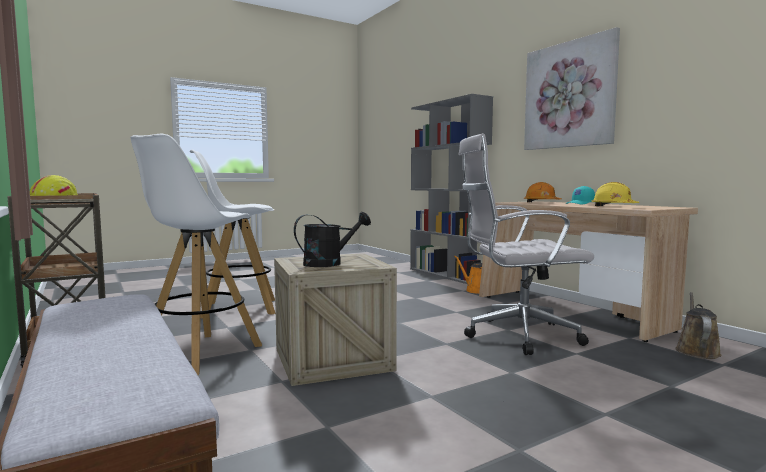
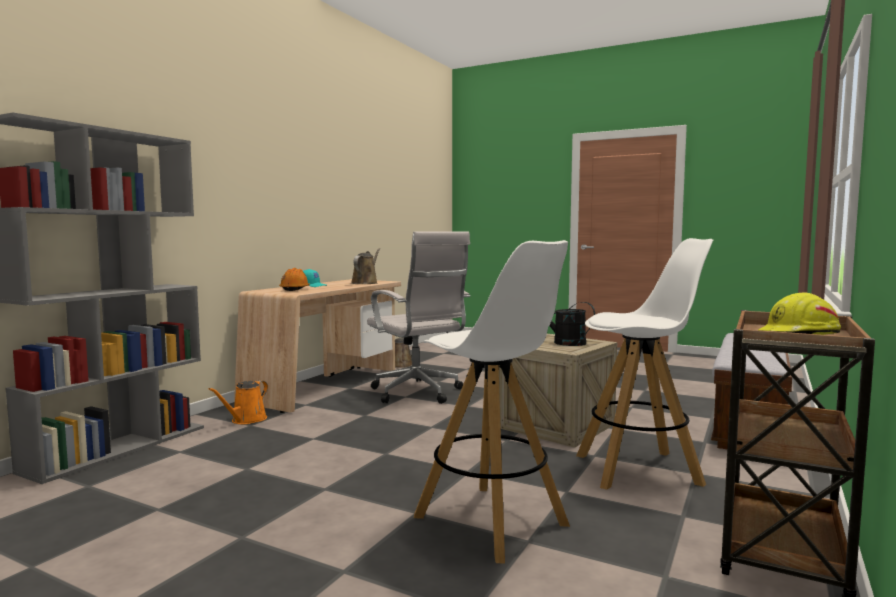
camera: 120 degrees left, 0 degrees up
picture [524,27,620,150] -> none
yellow hard hat [591,182,639,206] -> brown watering can [351,248,380,284]

